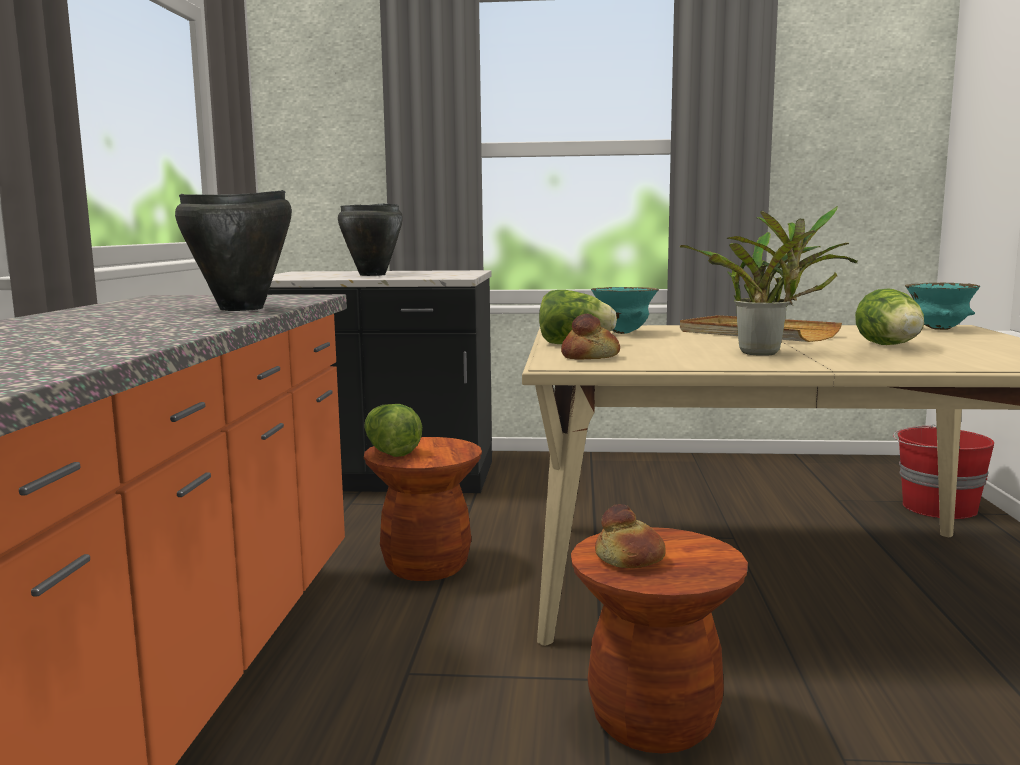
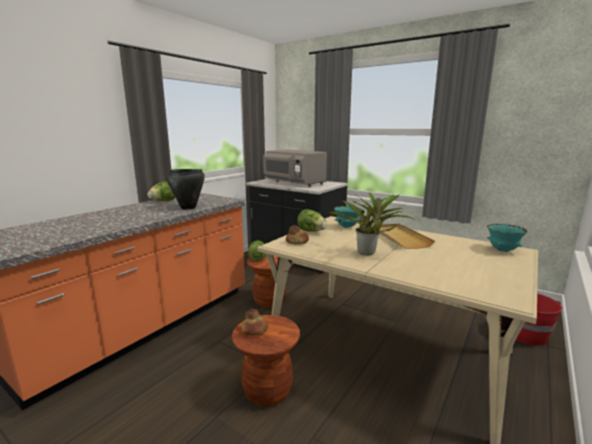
camera: 30 degrees right, 5 degrees up
black cooking pot [338,203,403,276] -> grey microwave [263,149,327,187]
lettuce [855,288,924,345] -> lettuce moved to [148,181,175,201]

